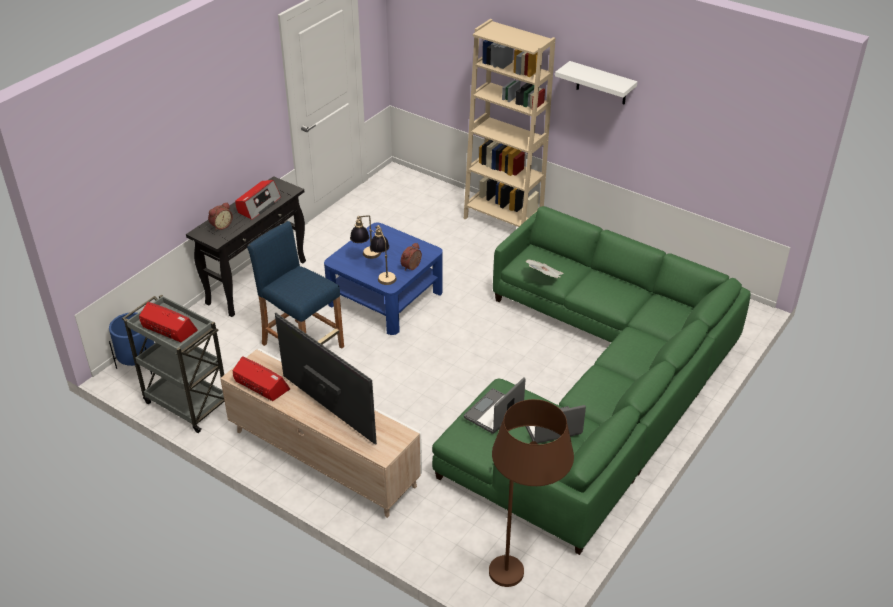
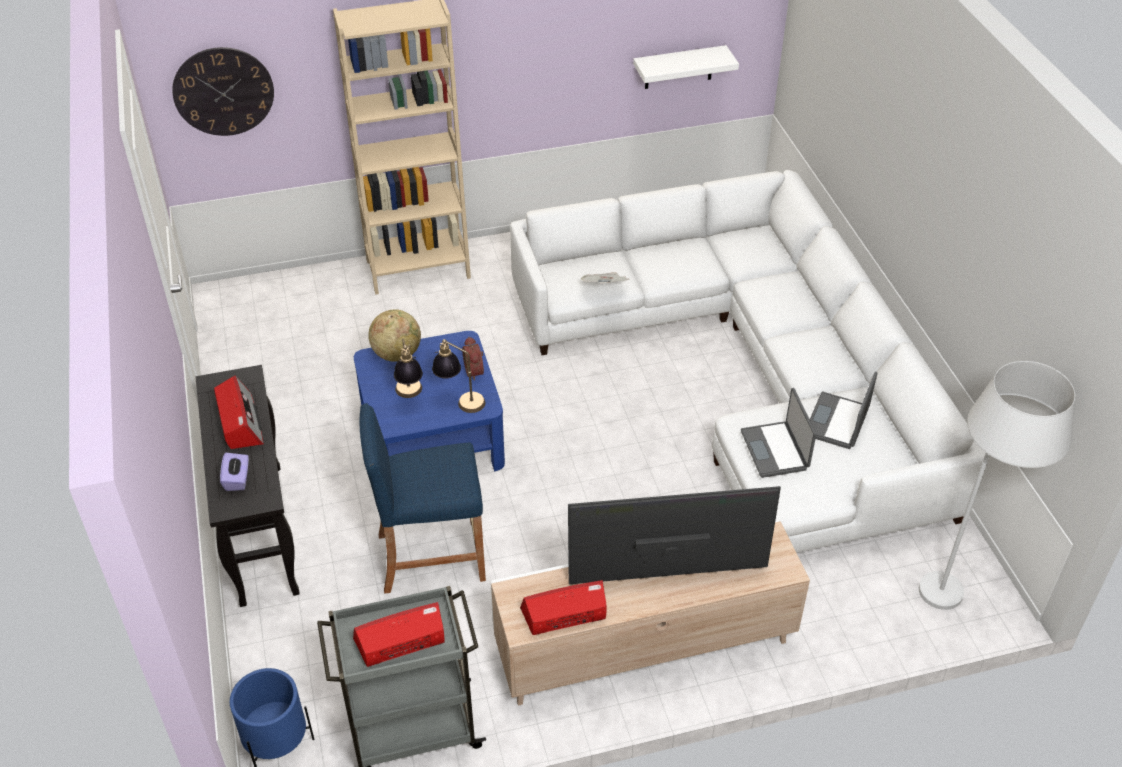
camera: 50 degrees left, 5 degrees up
alarm clock [208,202,233,231] -> purple tissue box [220,453,249,491]
green sofa [432,206,750,555] -> white sofa [510,170,989,553]
brown floor lamp [489,399,574,587] -> white floor lamp [919,361,1075,610]
white shelf [555,61,638,105] -> white shelf moved to [633,45,739,89]
none -> wall clock [172,47,274,136]
none -> globe [368,310,421,362]

